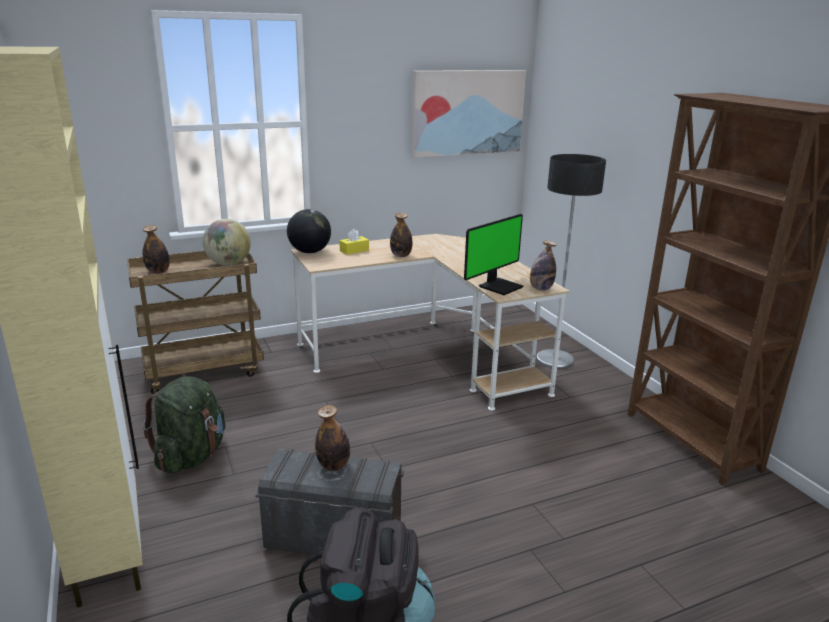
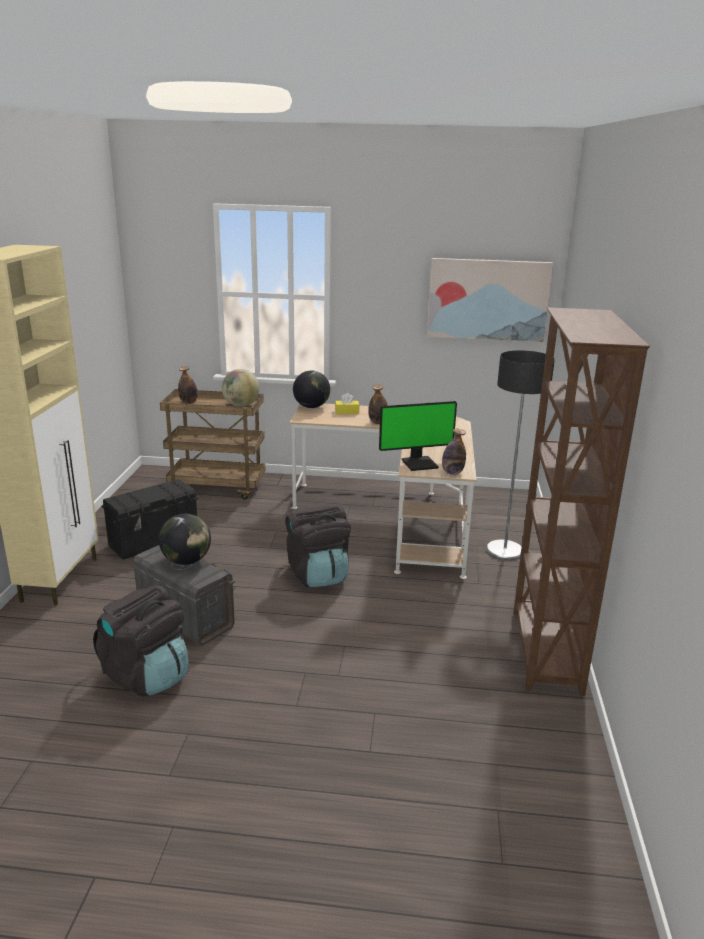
camera: 30 degrees right, 0 degrees up
green backpack [143,376,225,473] -> black storage box [102,479,198,559]
bottle [315,405,350,471] -> globe [159,514,211,565]
none -> black backpack [285,506,351,587]

